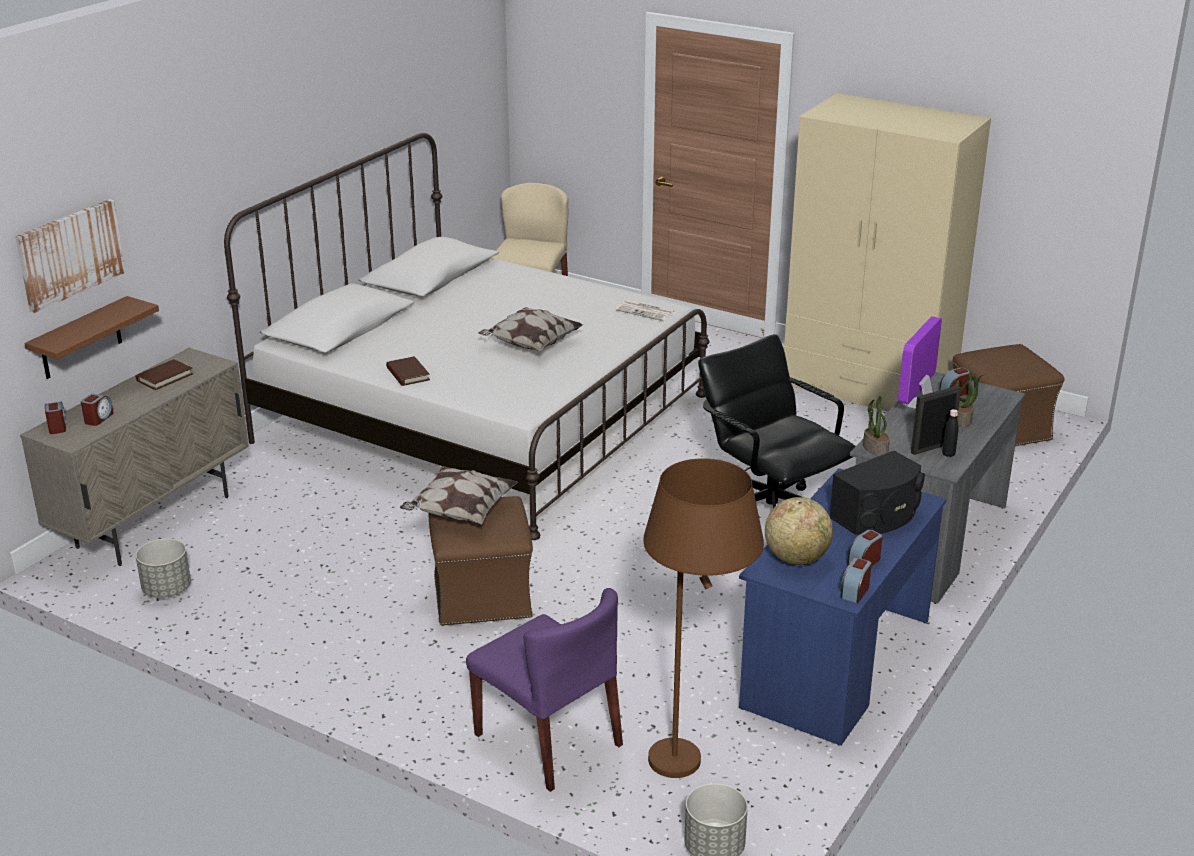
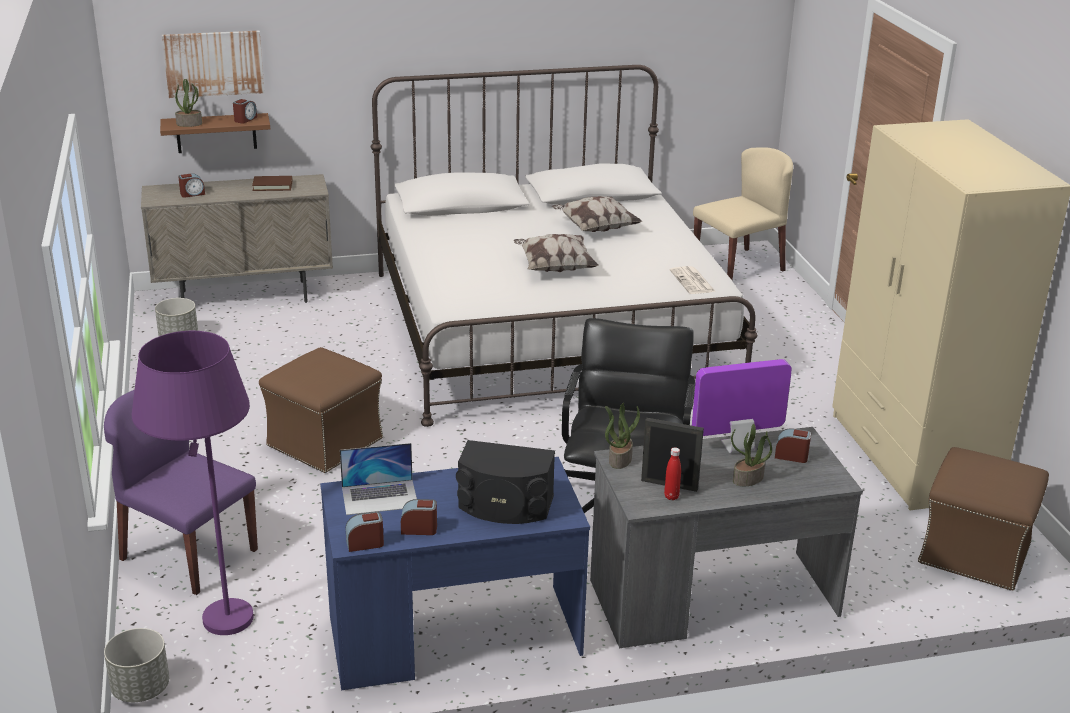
camera: 45 degrees right, 0 degrees up
alarm clock [45,402,66,434] -> alarm clock moved to [233,99,257,124]
brown book [386,356,430,386] -> none
pillow [400,466,518,524] -> pillow moved to [552,196,642,232]
purple chair [466,588,623,792] -> purple chair turned 120 degrees clockwise [104,390,258,595]
brown floor lamp [643,458,764,778] -> purple floor lamp [132,331,254,635]
globe [765,497,833,565] -> laptop [340,443,417,515]
black bottle [942,409,958,457] -> red bottle [664,447,681,500]
none -> potted plant [175,79,202,127]

